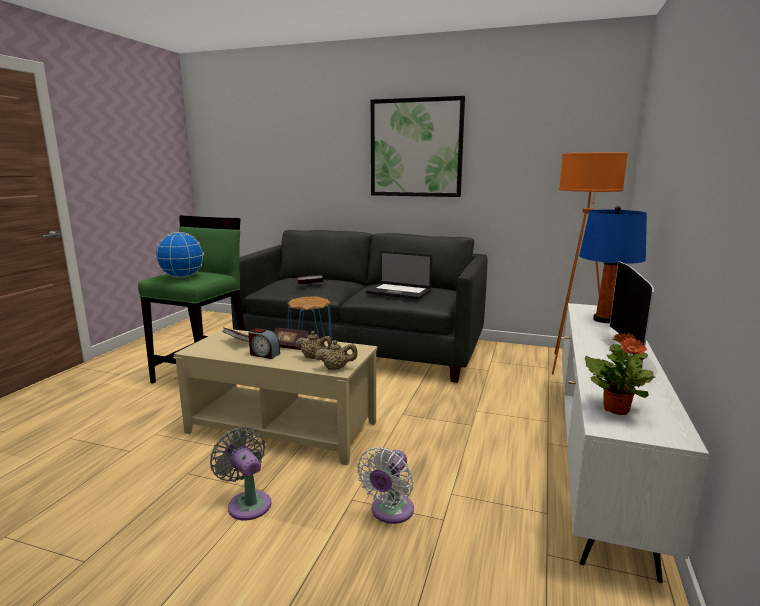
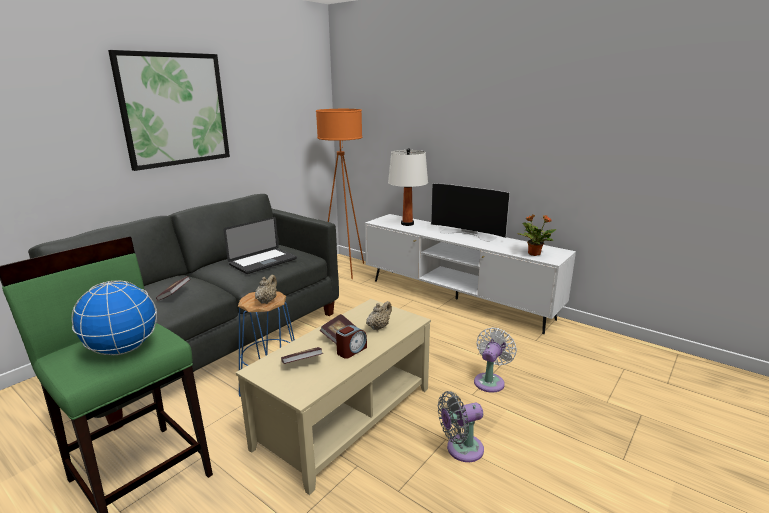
camera: 70 degrees left, 5 degrees up
beige teapot [315,340,358,370] -> beige teapot moved to [255,275,277,304]
white fan [357,447,414,524] -> white fan turned 105 degrees counterclockwise [474,327,517,393]
blue table lamp [579,206,647,323] -> white table lamp [388,148,428,226]

